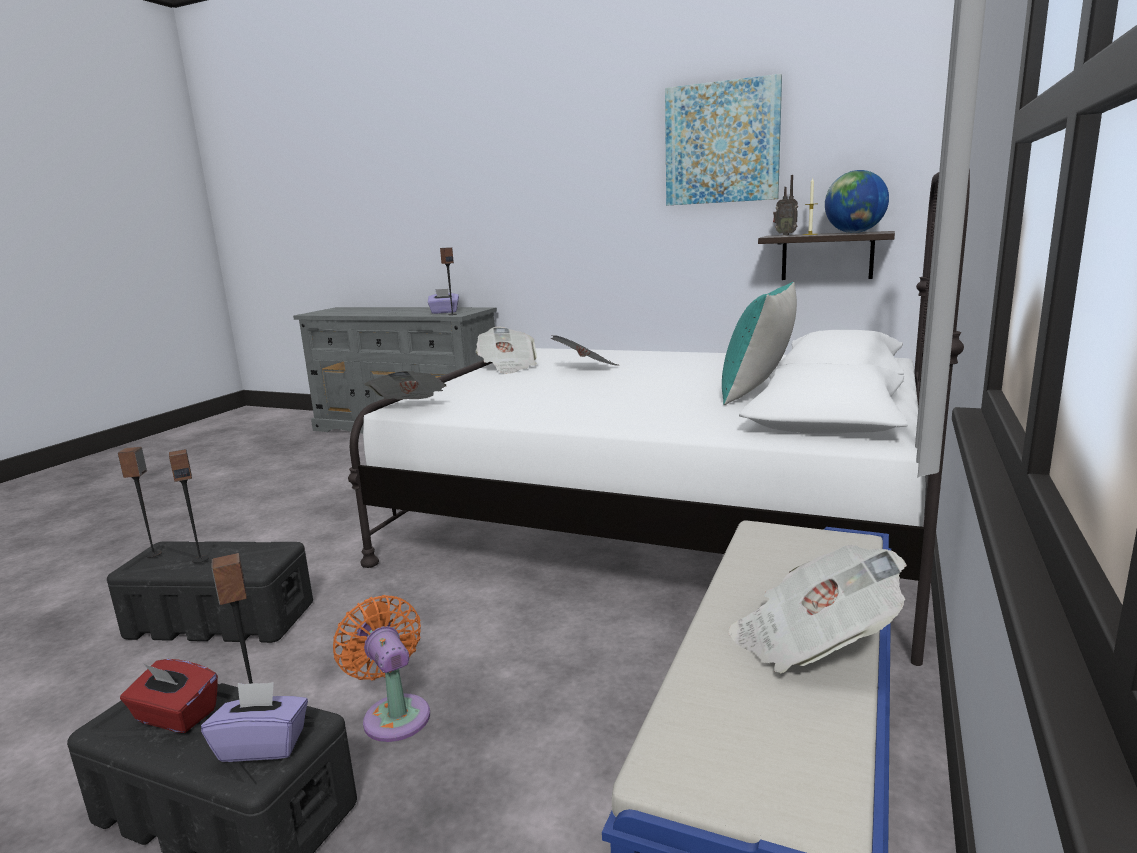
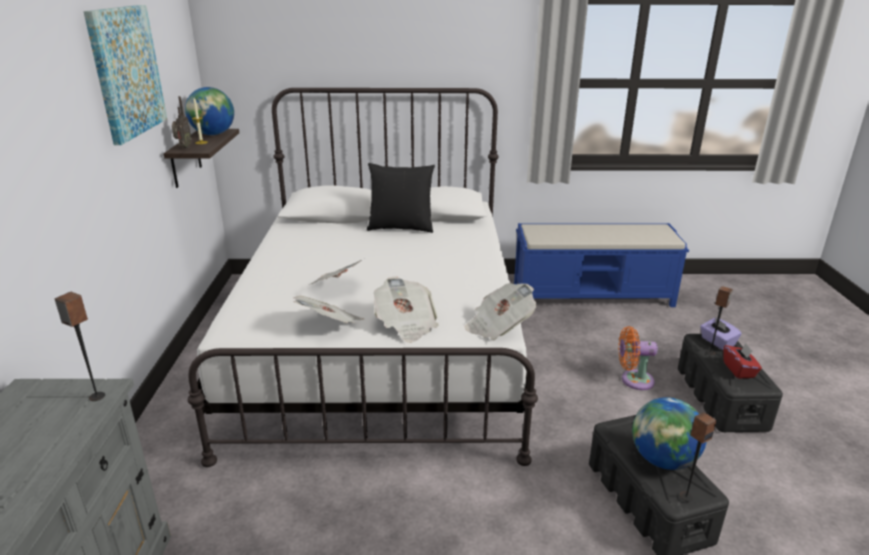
camera: 115 degrees left, 10 degrees up
speaker [169,449,209,563] -> globe [632,397,706,470]
orange fan [333,595,430,742] -> orange fan turned 60 degrees clockwise [618,326,658,390]
purple tissue box [428,289,459,314] -> none
turquoise pillow [722,282,797,405] -> black pillow [367,163,435,233]
newspaper [728,545,907,674] -> newspaper moved to [373,277,439,343]

